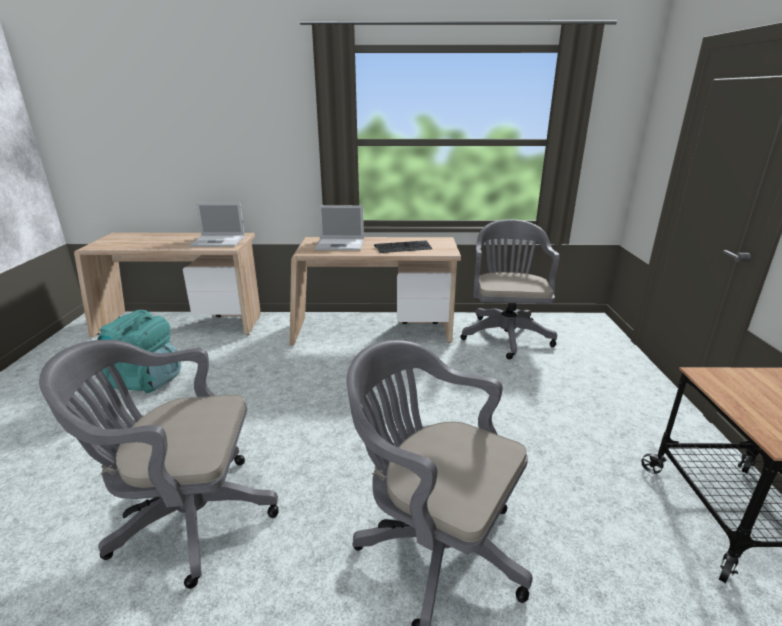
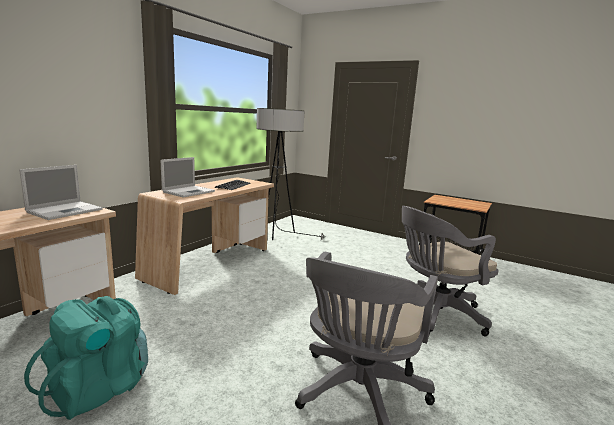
camera: 60 degrees left, 10 degrees down
grey office chair [460,219,559,360] -> floor lamp [257,108,326,241]

